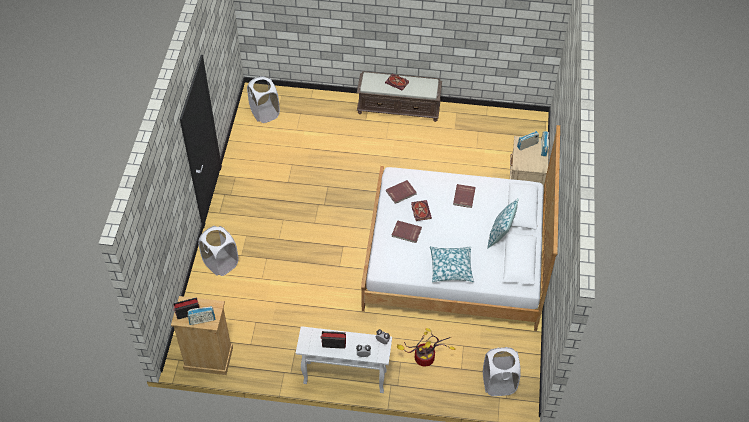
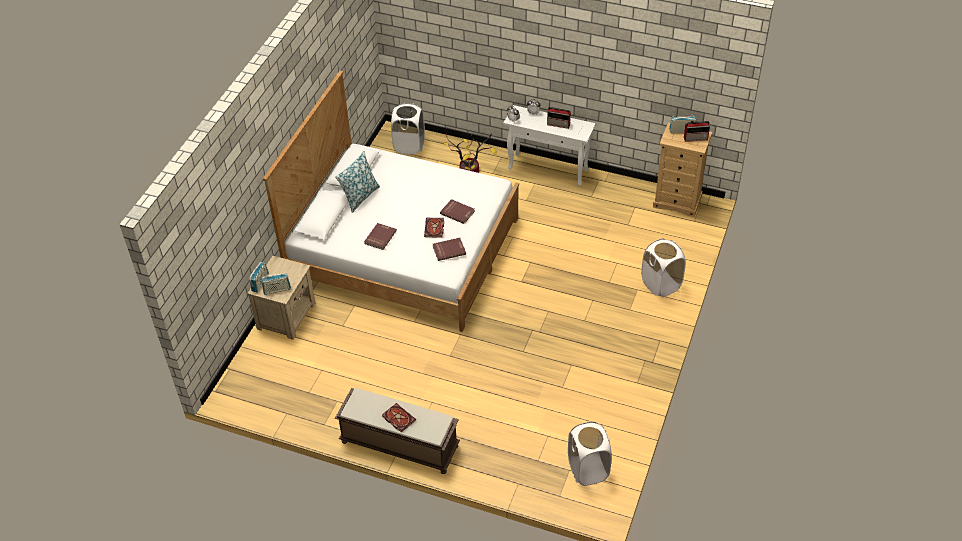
camera: 165 degrees left, 5 degrees down
pillow [430,246,474,282] -> none

